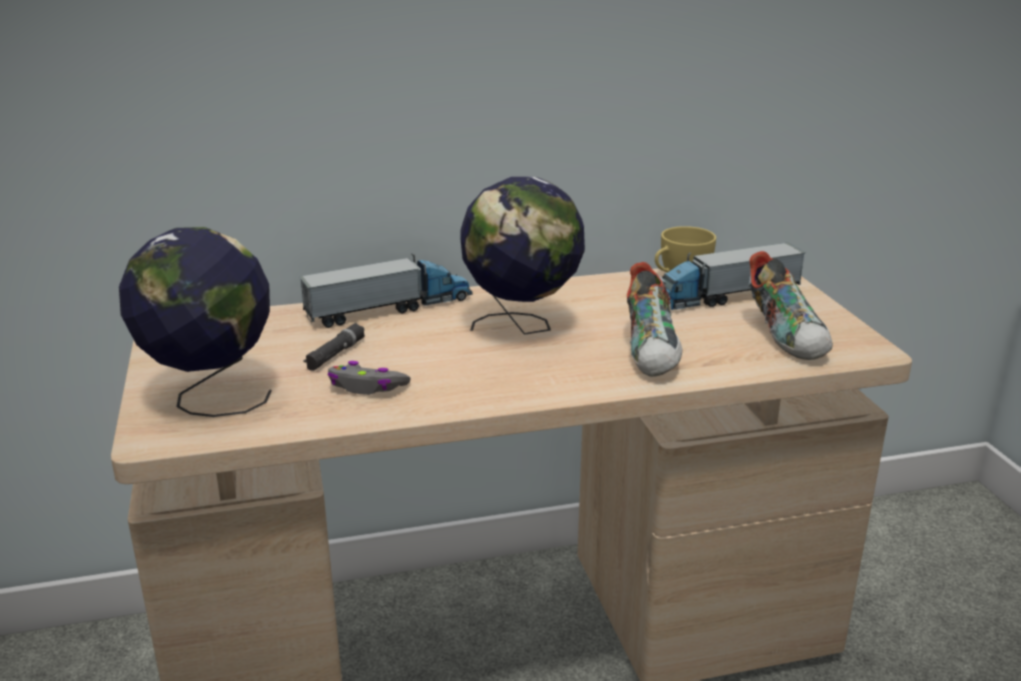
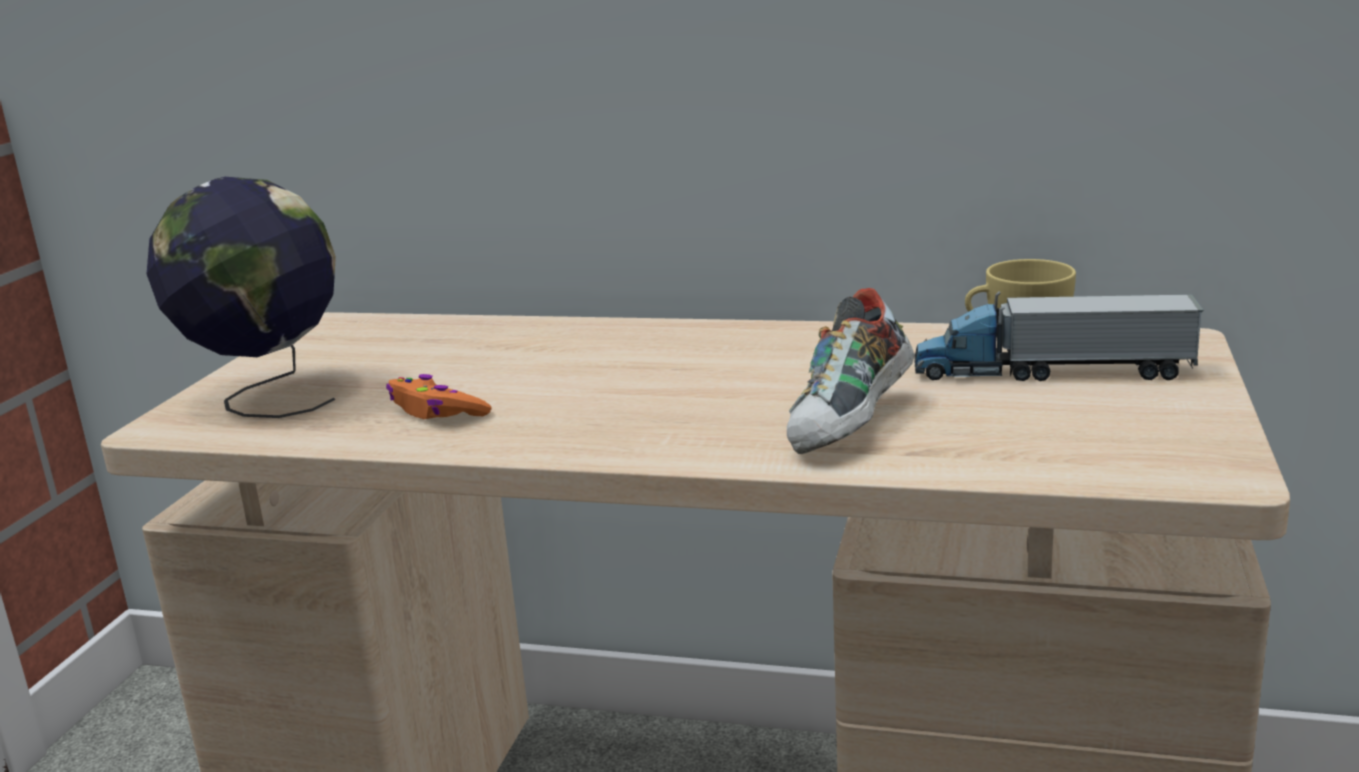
camera: 30 degrees right, 5 degrees down
toy truck [299,253,473,328] -> none
black flashlight [303,323,365,371] -> none
grey game controller [328,361,411,395] -> orange game controller [386,374,491,419]
globe [460,177,585,335] -> none
shoe [748,251,833,360] -> none

